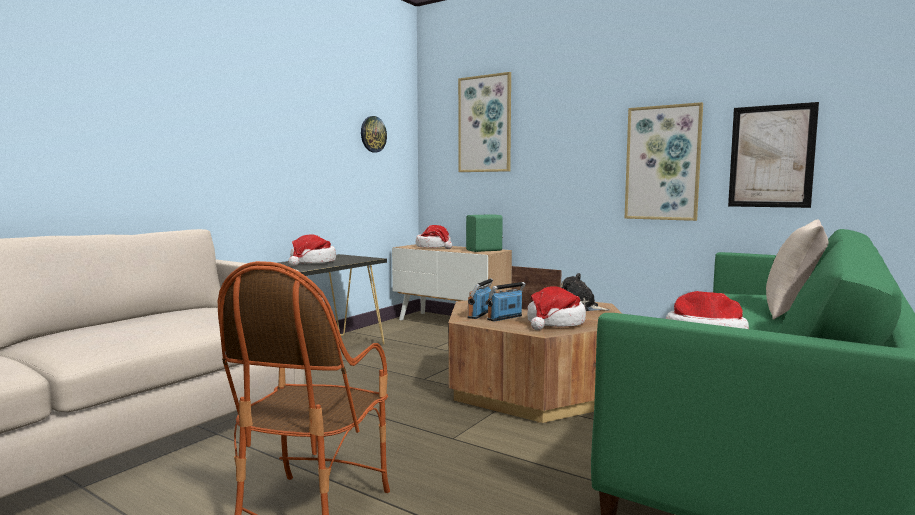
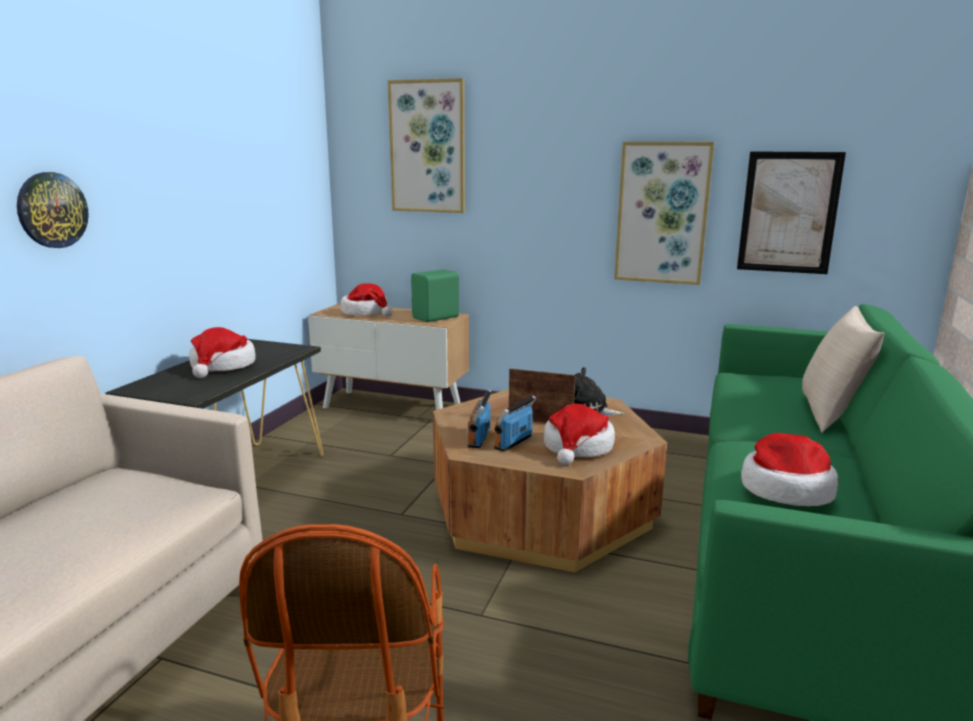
camera: 15 degrees left, 10 degrees up
wall clock [361,116,387,153] -> wall clock moved to [17,172,89,248]

